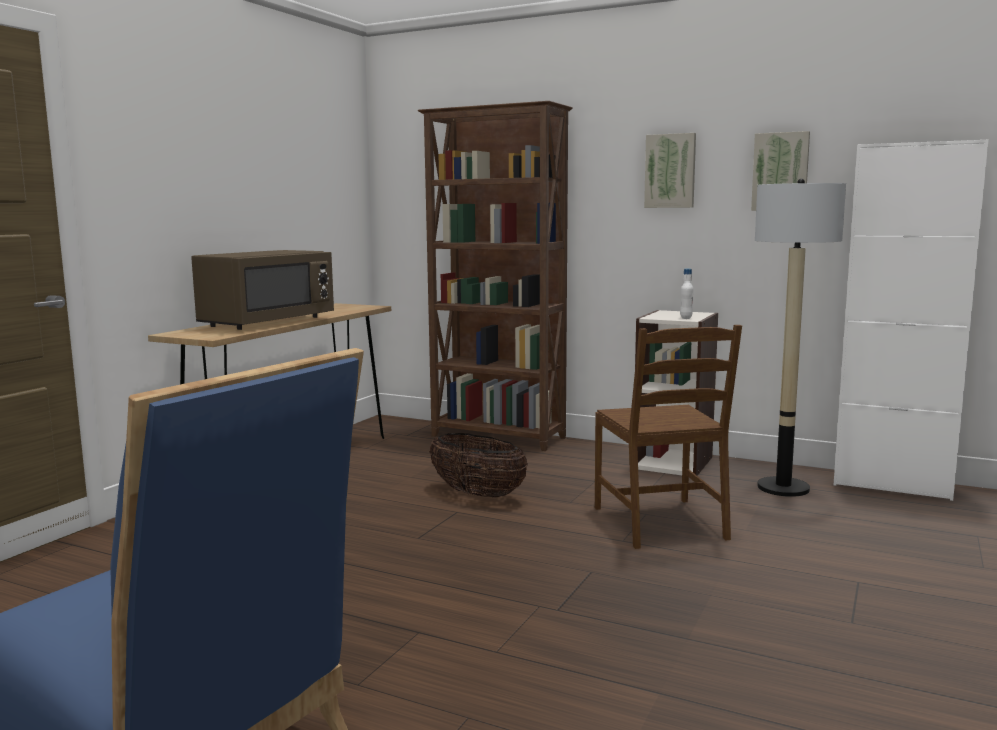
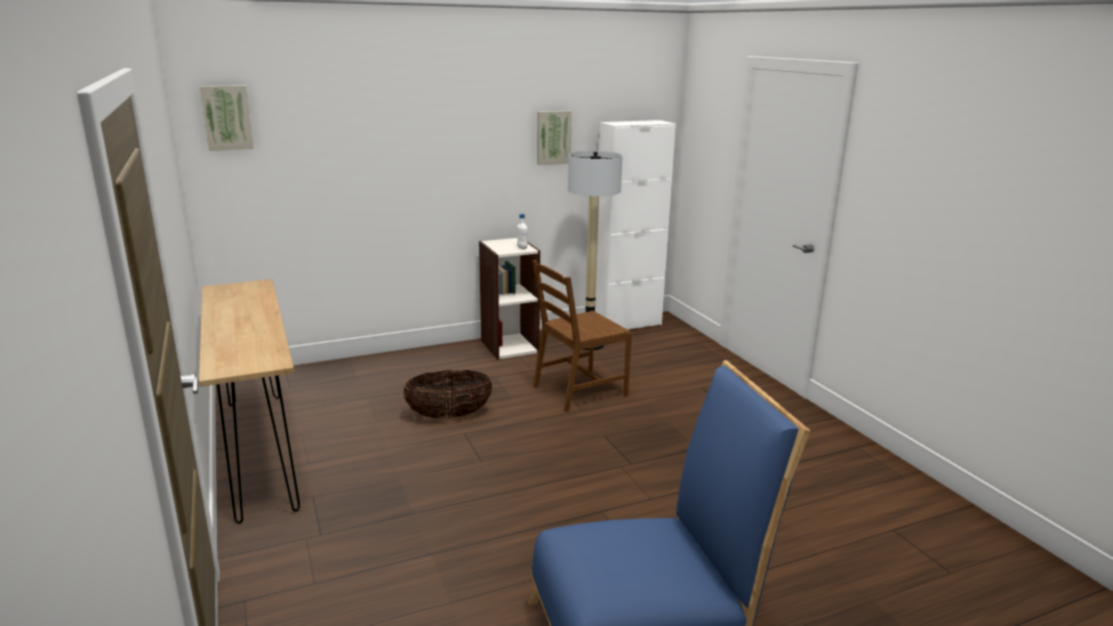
camera: 50 degrees left, 10 degrees up
brown microwave [191,250,334,330] -> none
brown bookcase [417,101,573,451] -> none
brown chair [595,325,742,549] -> brown chair turned 120 degrees clockwise [532,260,632,412]
picture [644,133,696,208] -> picture moved to [200,85,254,151]

